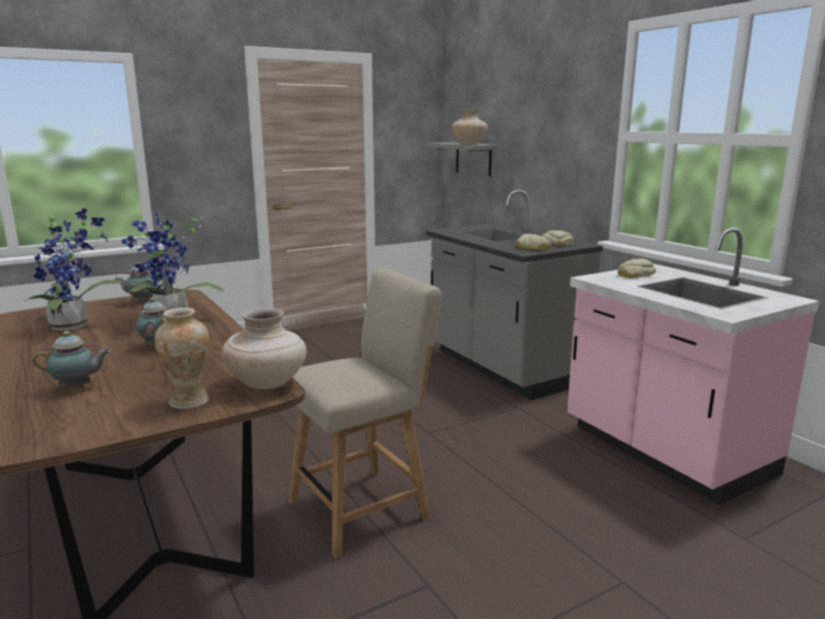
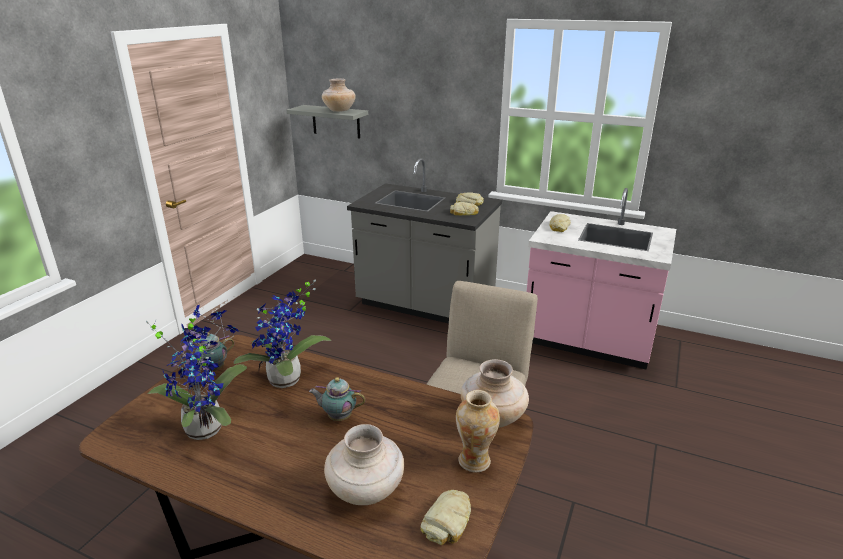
camera: 35 degrees left, 10 degrees up
teapot [32,331,111,389] -> beige vase [324,424,404,505]
none -> bread [420,490,471,545]

